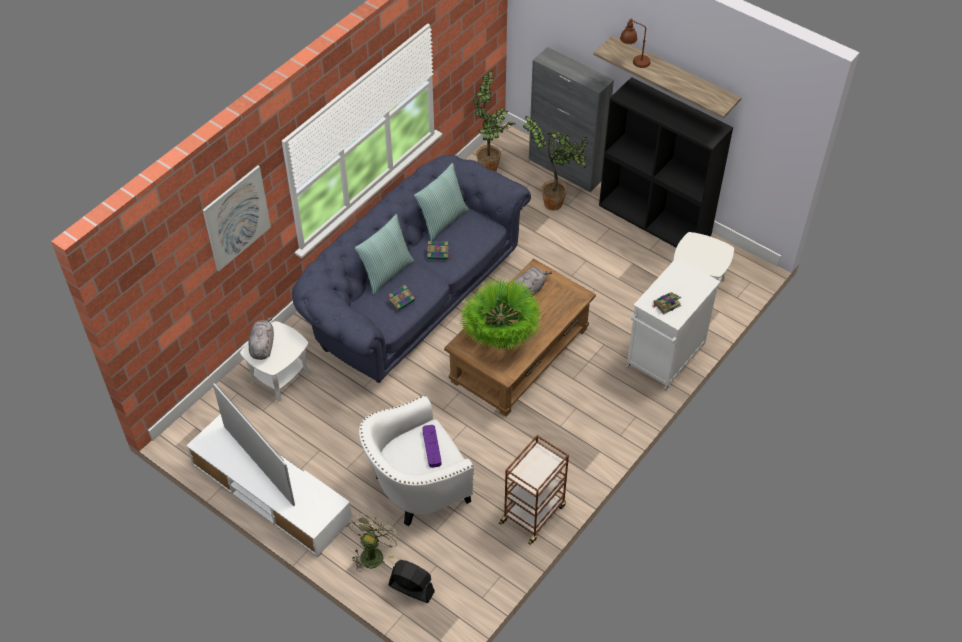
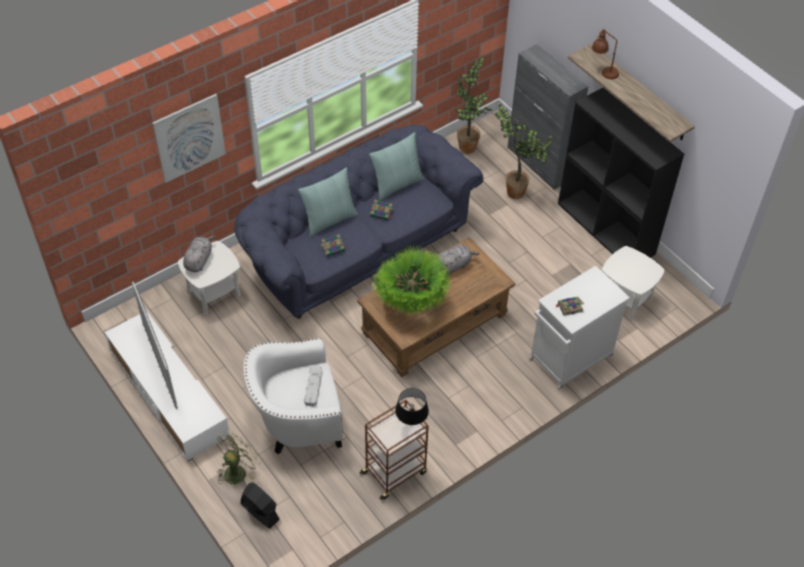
camera: 15 degrees right, 0 degrees up
purple tray [422,425,441,468] -> grey tray [304,366,322,406]
none -> black table lamp [395,388,429,427]

